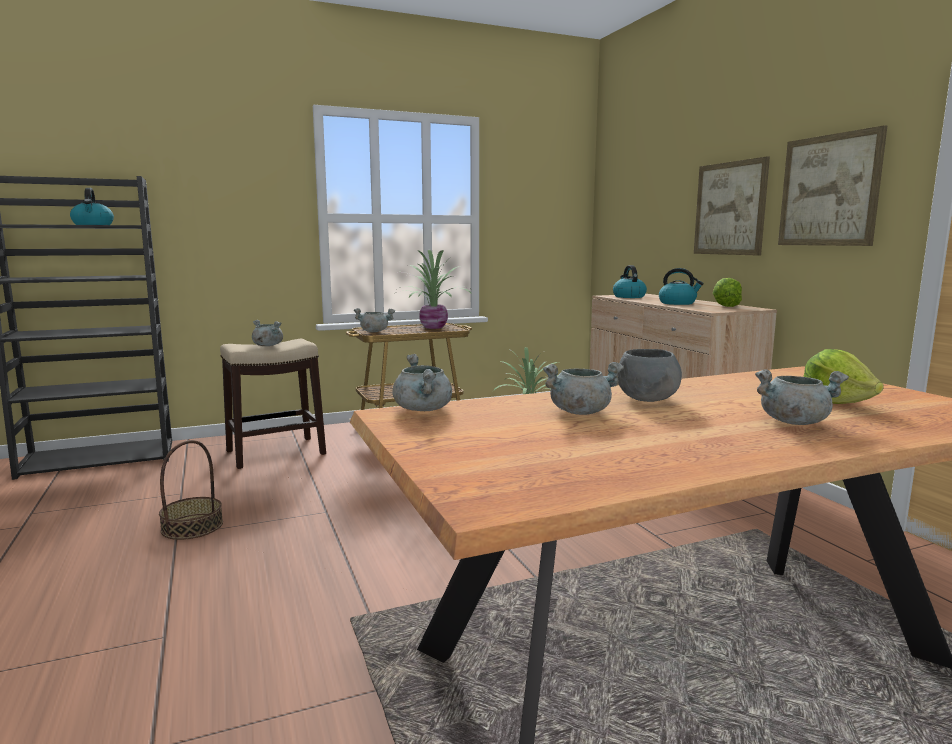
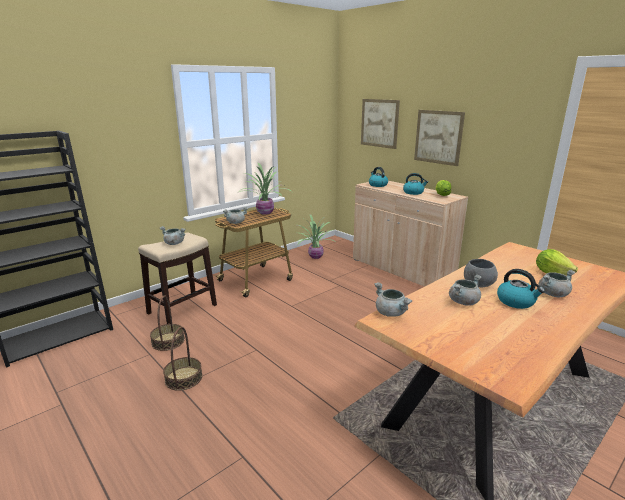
camera: 20 degrees left, 10 degrees up
kettle [70,188,114,225] -> kettle moved to [497,269,545,309]
picture [778,125,887,246] -> picture moved to [361,99,400,149]
none -> basket [150,296,185,351]

